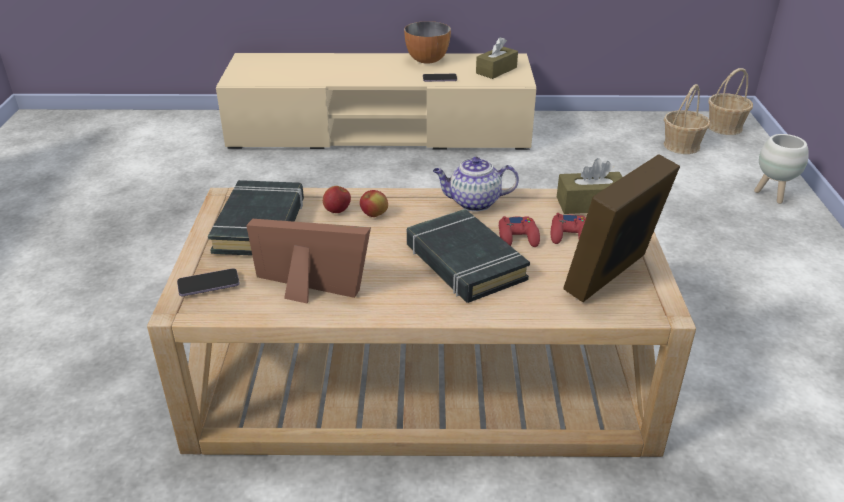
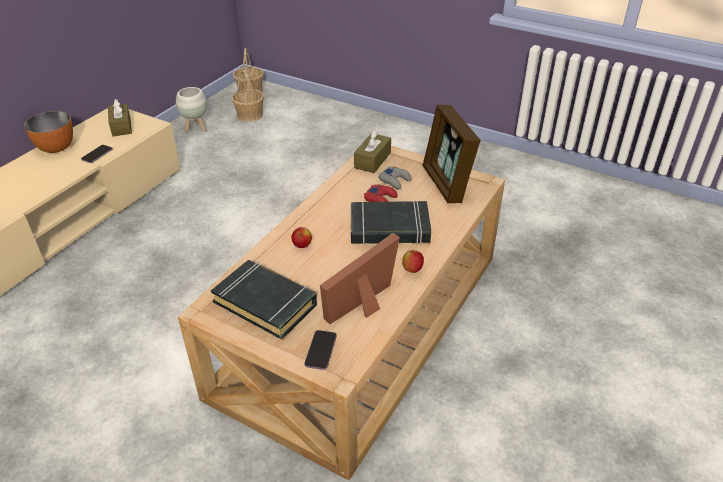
camera: 60 degrees left, 5 degrees up
apple [323,186,351,213] -> apple moved to [402,250,424,273]
teapot [433,157,519,211] -> none
red game controller [551,213,586,244] -> grey game controller [379,166,412,189]
white planter [754,134,809,204] -> white planter moved to [176,87,207,133]

